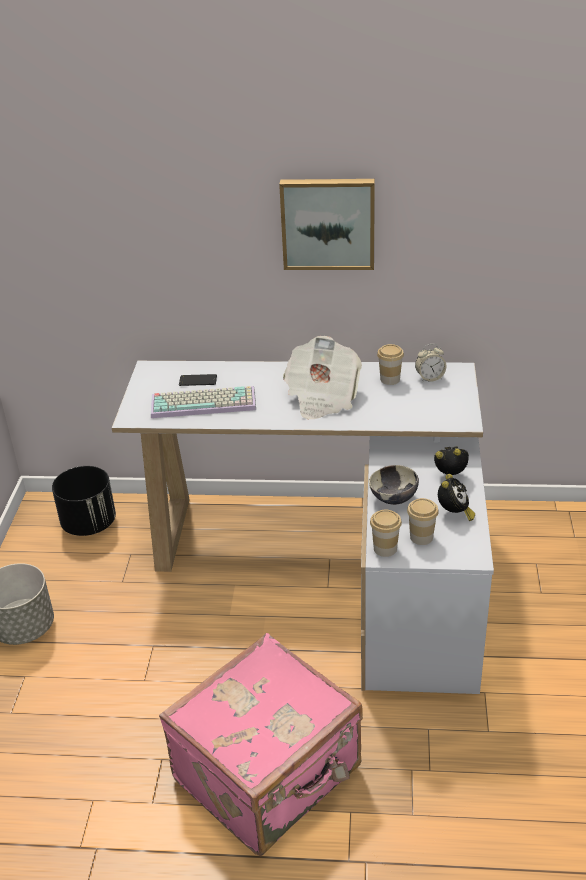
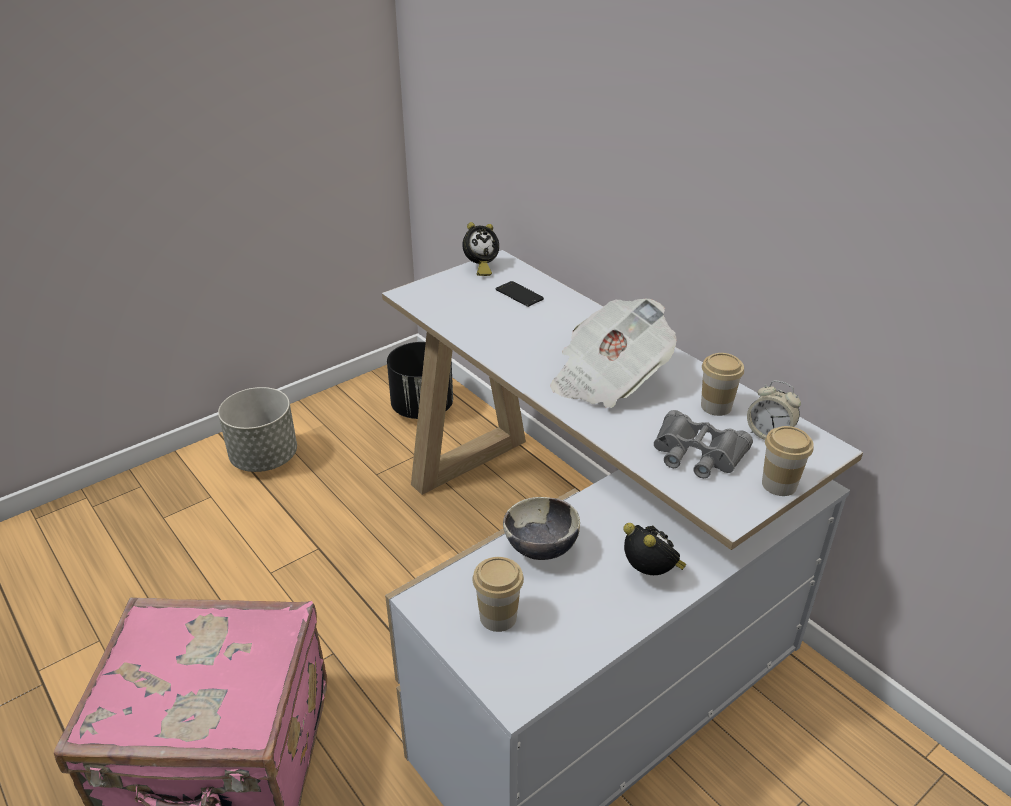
camera: 45 degrees right, 0 degrees up
keyboard [151,386,256,418] -> none
picture [279,179,375,270] -> none
cup [370,510,402,557] -> cup moved to [762,426,813,496]
alarm clock [438,474,475,521] -> alarm clock moved to [462,222,499,276]
none -> grey binoculars [654,410,753,478]

